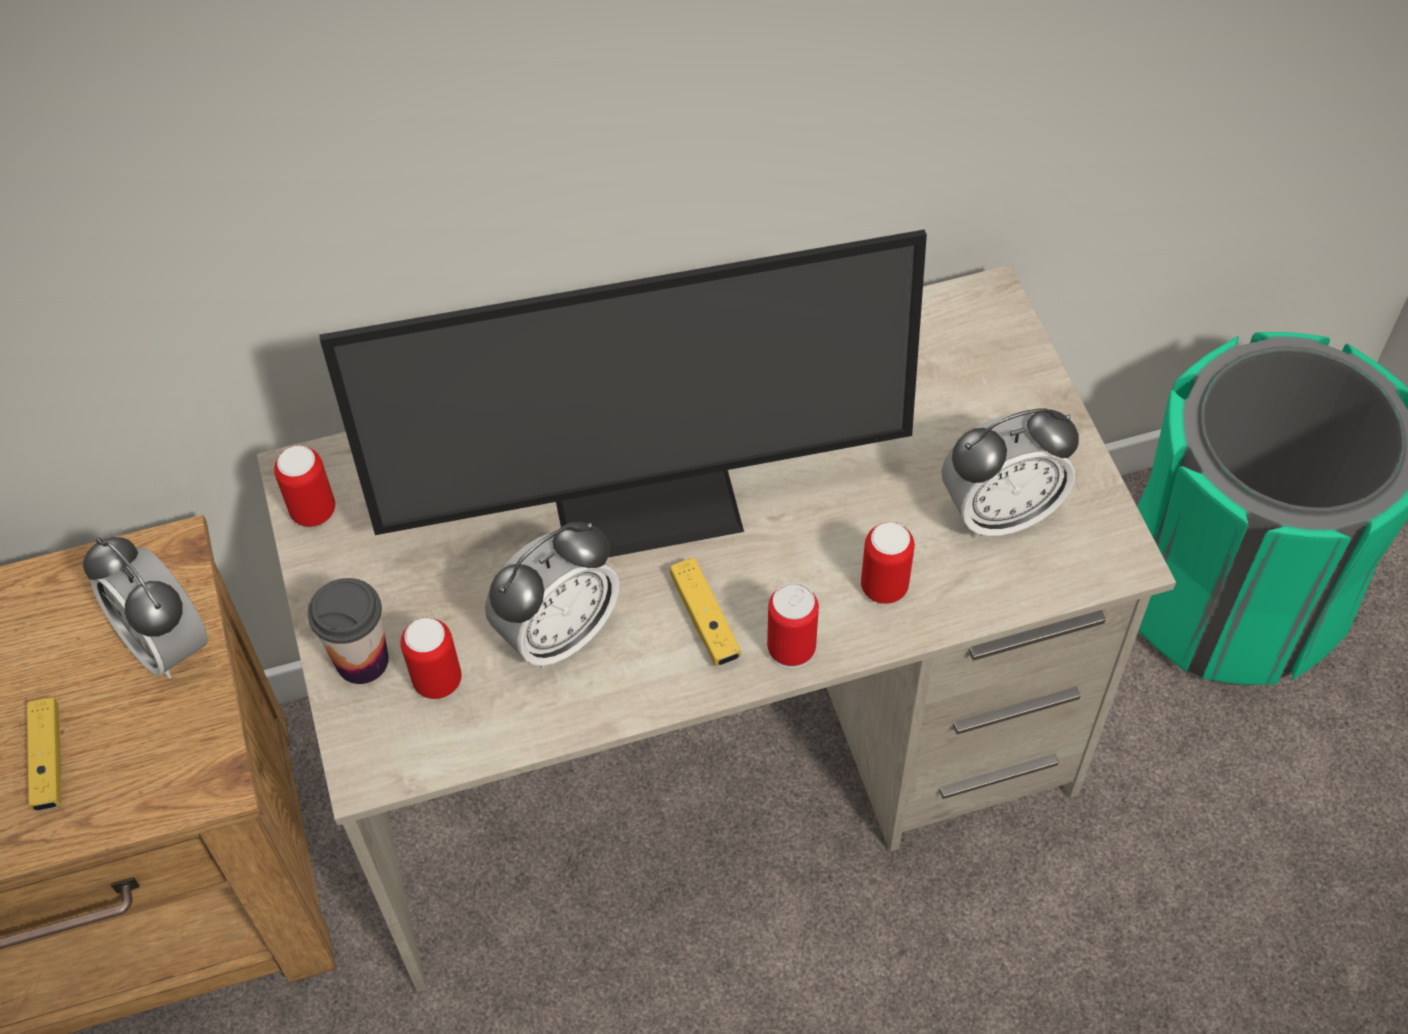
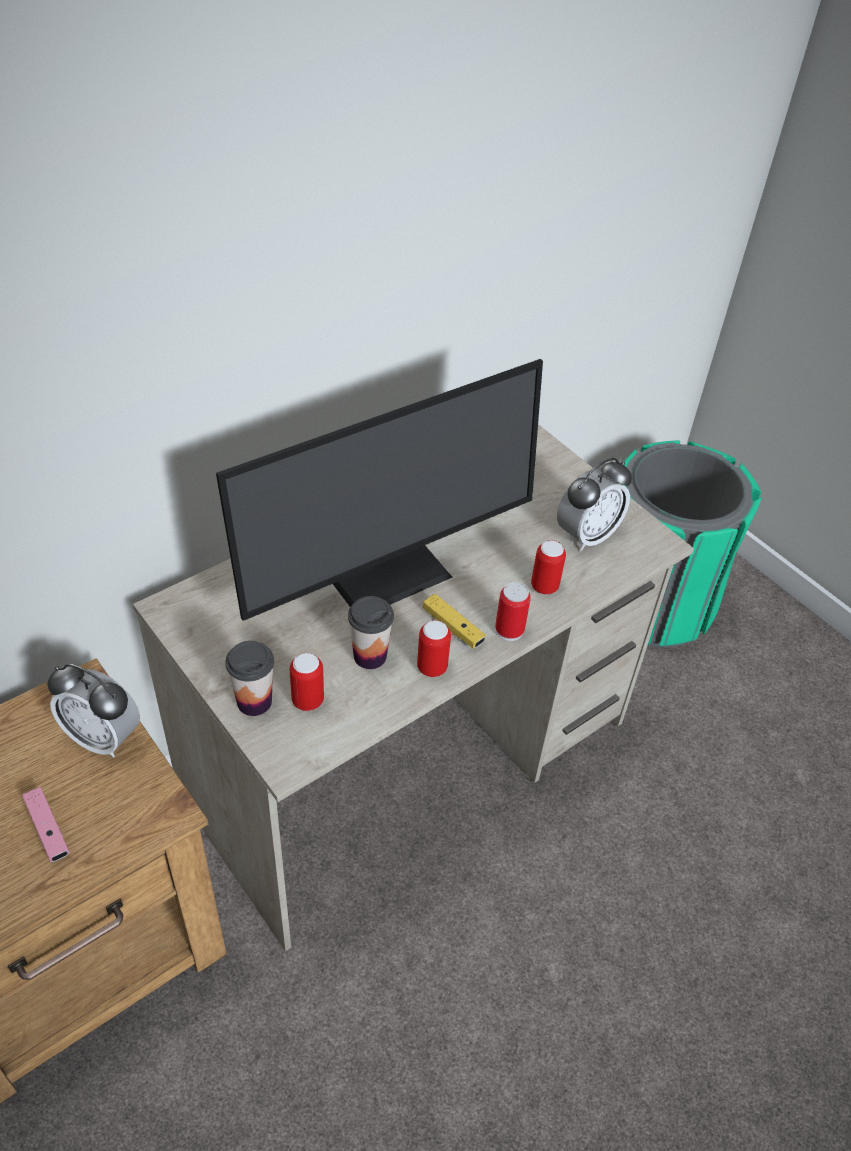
camera: 25 degrees left, 10 degrees down
yellow game controller [27,697,61,811] -> pink game controller [22,787,70,862]
can [274,445,335,527] -> can moved to [417,620,451,677]
alarm clock [485,522,619,669] -> cup [348,596,394,669]

